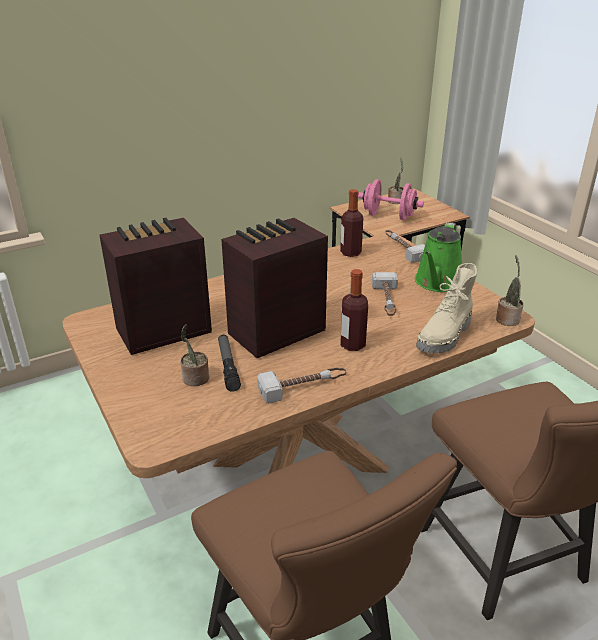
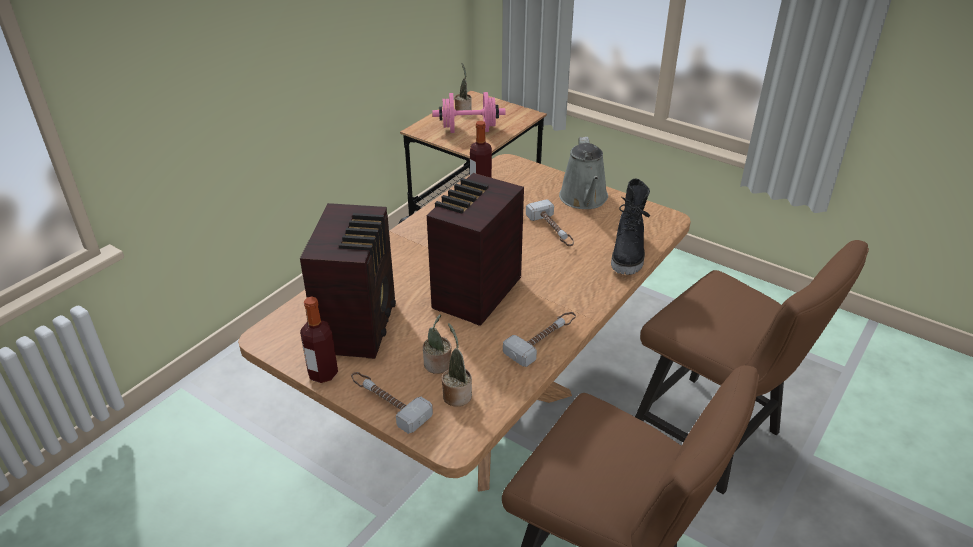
camera: 25 degrees left, 5 degrees up
radio [99,218,212,355] -> radio turned 150 degrees clockwise [300,203,396,359]
flashlight [218,335,241,392] -> none
bottle [341,269,368,351] -> bottle moved to [300,296,338,383]
hammer [385,230,425,263] -> hammer moved to [351,372,433,434]
green watering can [415,222,462,292] -> grey watering can [559,137,608,209]
beige boot [416,263,477,353] -> black boot [611,178,650,275]
potted plant [496,255,524,326] -> potted plant moved to [441,323,472,406]

